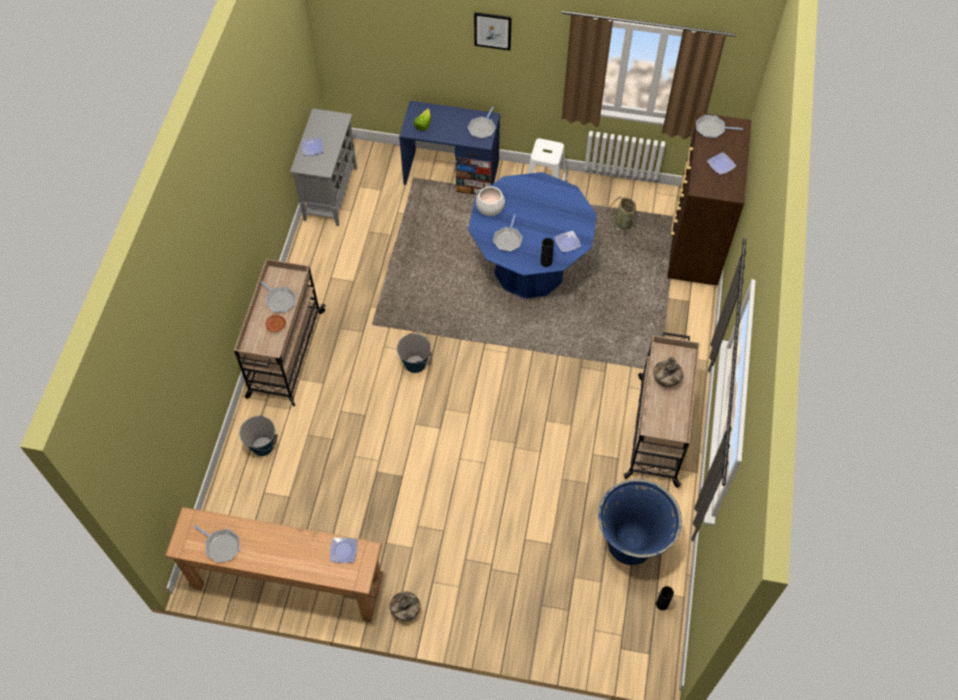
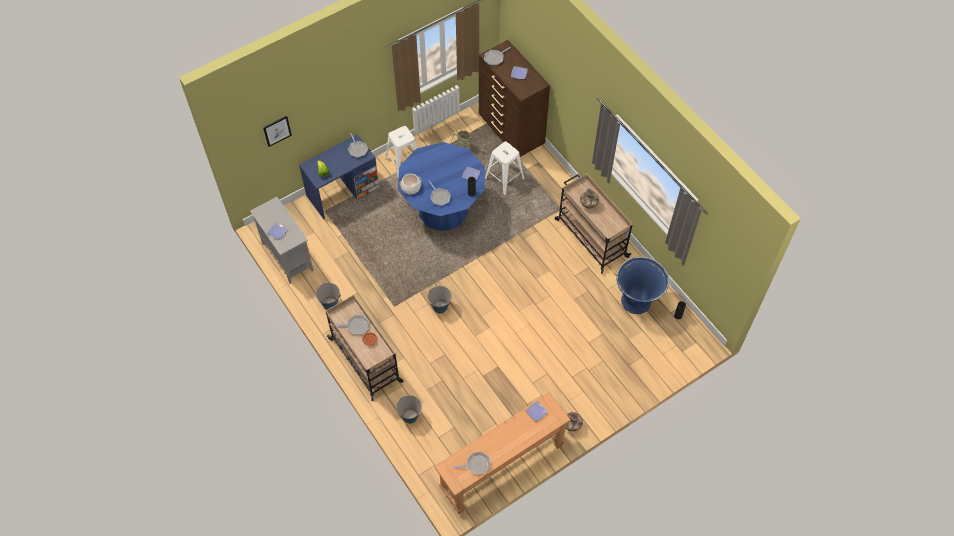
camera: 45 degrees left, 0 degrees up
picture [474,12,512,51] -> picture moved to [263,116,292,147]
none -> bucket [316,283,341,310]
none -> white stool [485,142,525,195]

